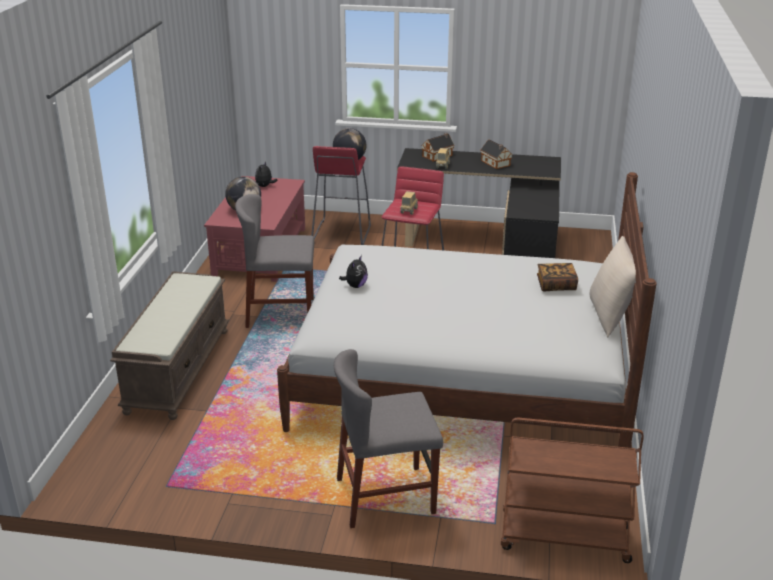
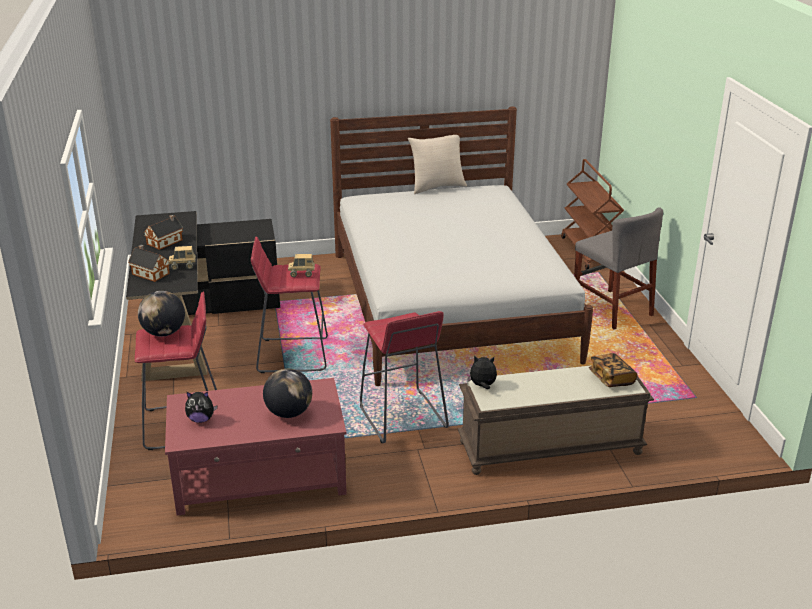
camera: 110 degrees left, 0 degrees up
grey chair [235,194,314,328] -> red stool [360,311,449,443]
plush toy [339,255,368,288] -> plush toy moved to [467,356,497,389]
book [537,263,578,292] -> book moved to [589,353,637,387]

